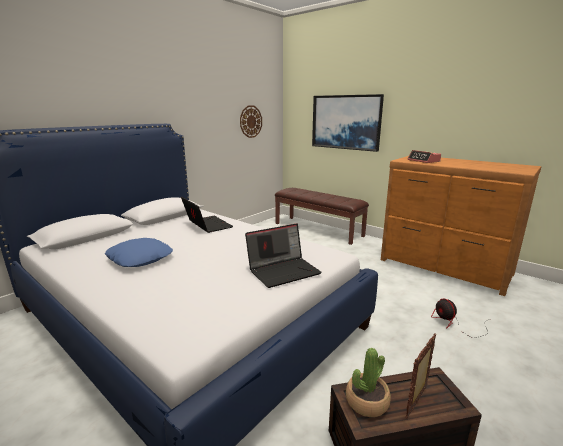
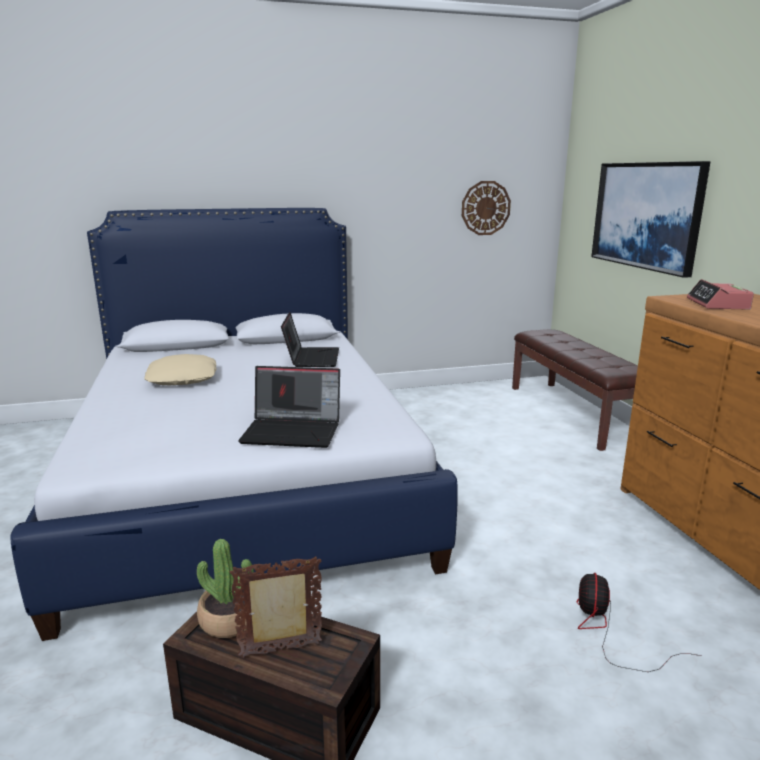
camera: 35 degrees right, 0 degrees up
blue pillow [105,238,173,267] -> beige pillow [144,354,217,385]

